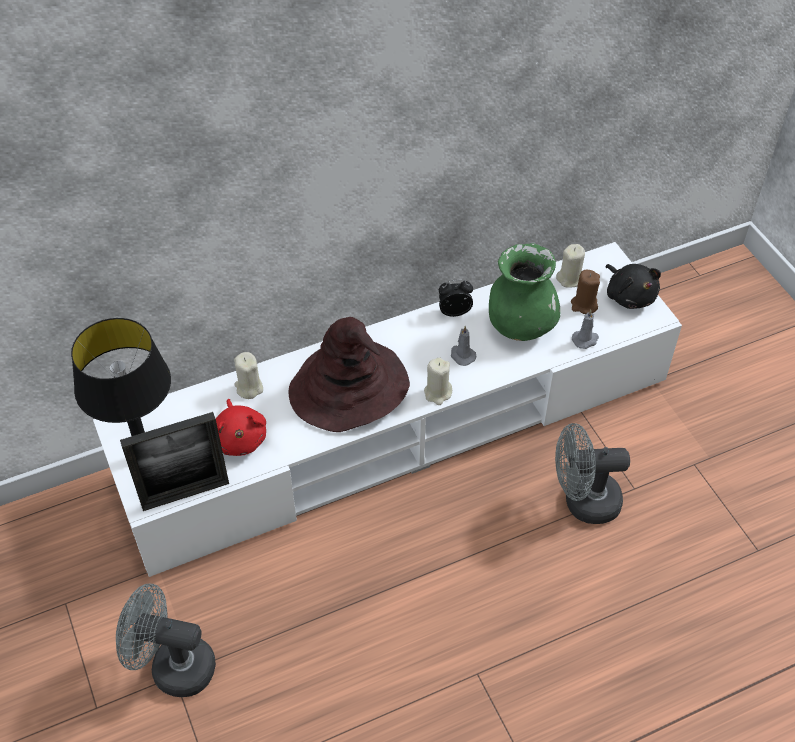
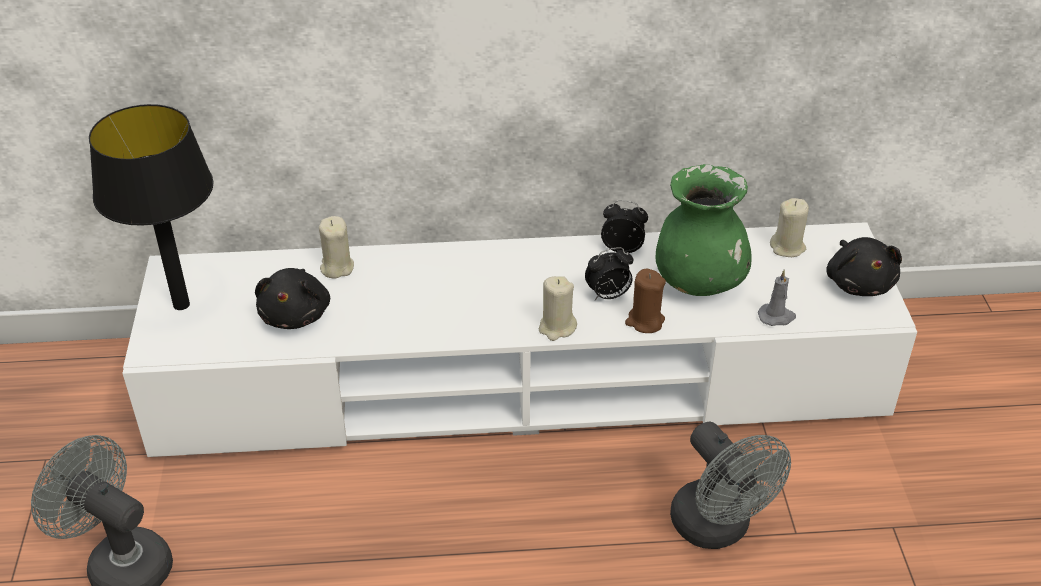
camera: 20 degrees right, 10 degrees down
picture frame [120,412,229,511] -> none
red plush toy [216,399,266,456] -> black plush toy [255,268,330,329]
brown hat [289,317,410,432] -> none
grey candle [451,326,476,366] -> alarm clock [585,247,633,300]
grey fan [555,423,630,524] -> grey fan turned 135 degrees counterclockwise [670,422,791,549]
brown candle [571,270,600,314] -> brown candle moved to [625,269,666,333]

